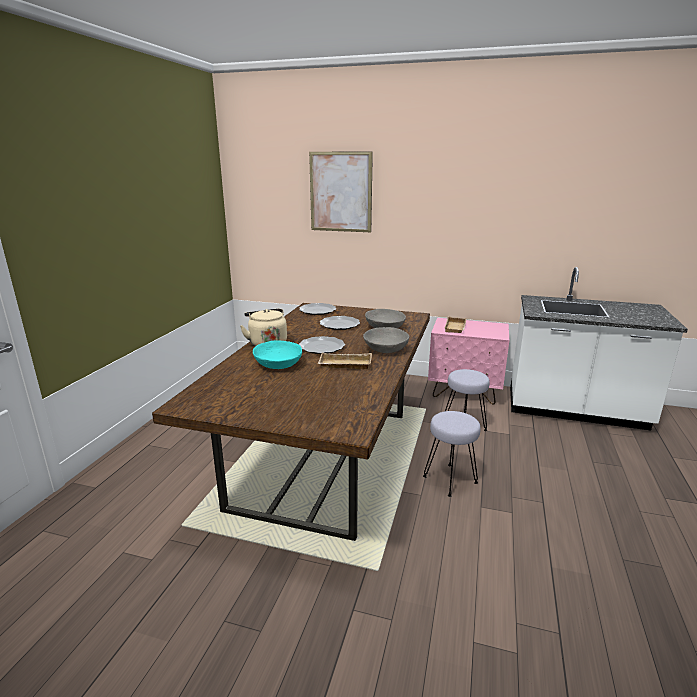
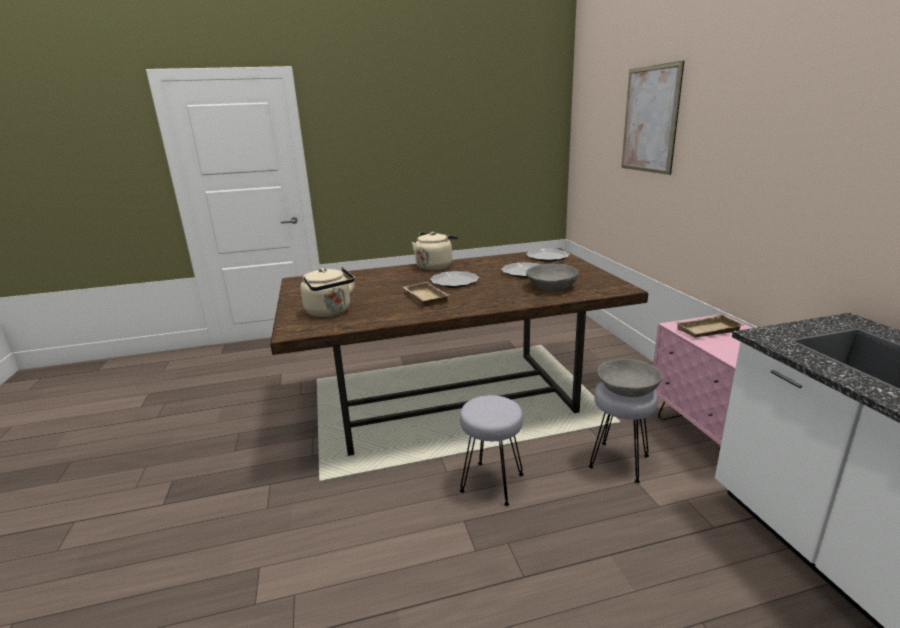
camera: 60 degrees right, 0 degrees up
turquoise bowl [253,340,302,369] -> none
grey bowl [363,327,409,353] -> grey bowl moved to [597,359,662,397]
none -> beige kettle [300,267,355,317]

